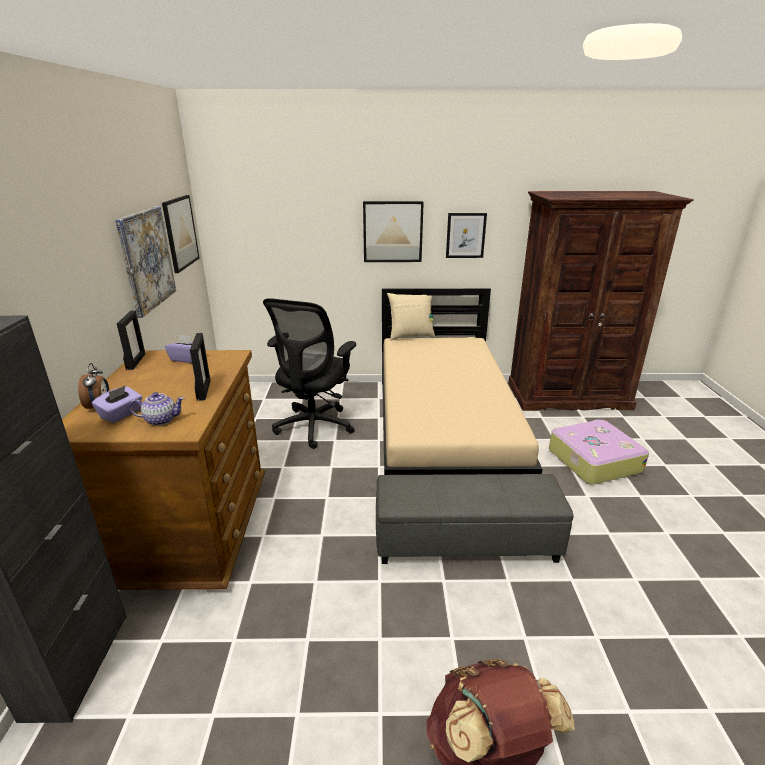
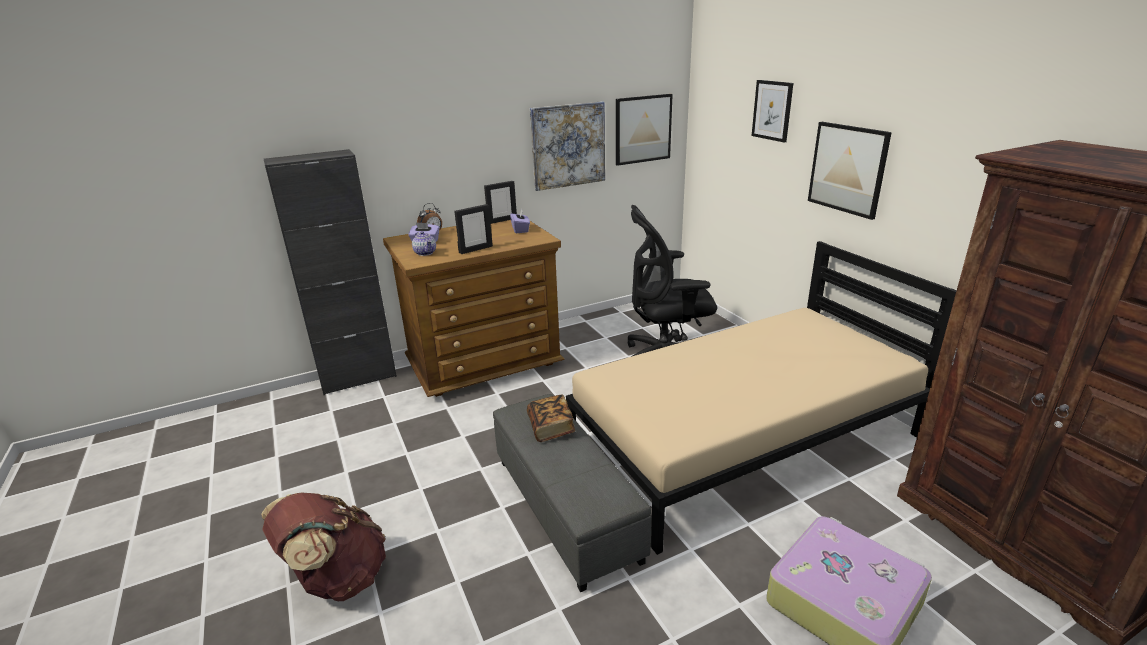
camera: 65 degrees right, 0 degrees up
beige pillow [387,293,435,341] -> none
picture [446,213,487,258] -> picture moved to [752,80,793,142]
none -> book [527,394,575,442]

